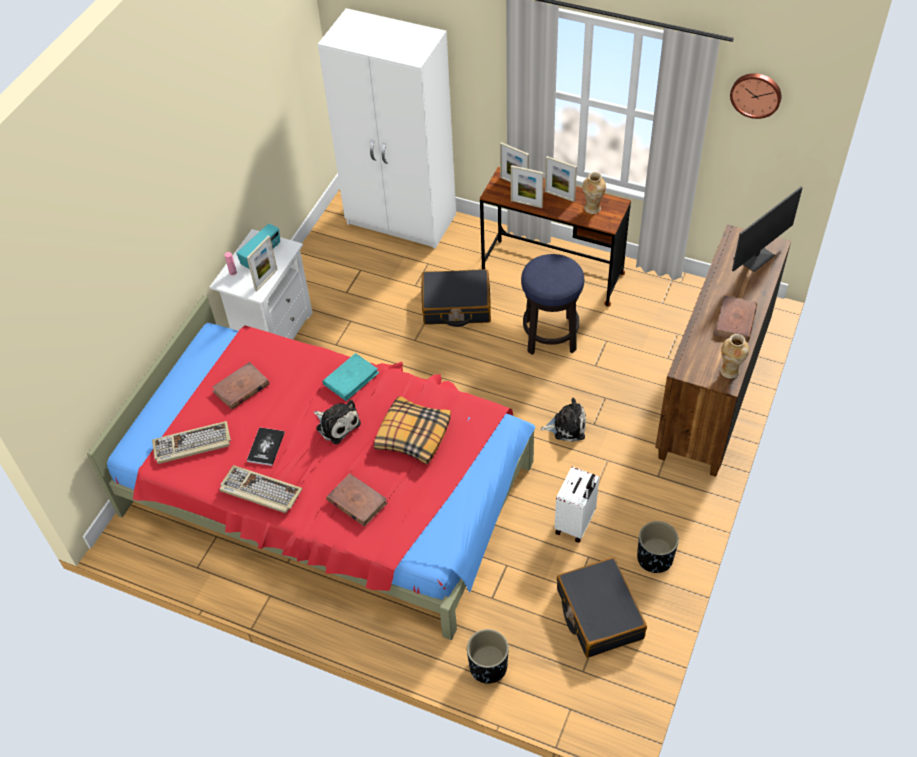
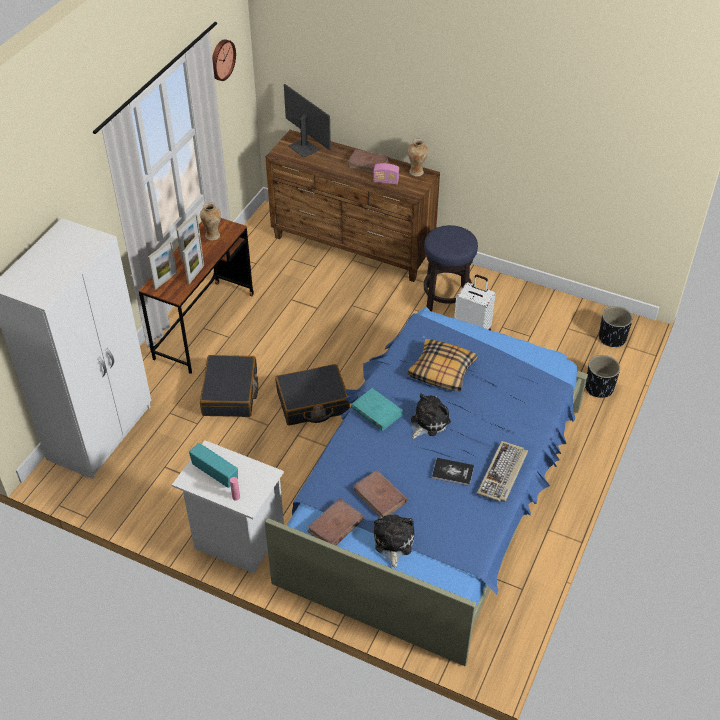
camera: 90 degrees left, 5 degrees down
red bed [87,295,535,640] -> blue bed [265,307,588,666]
keyboard [152,421,231,464] -> none
picture frame [247,235,278,291] -> none
brown book [326,474,387,527] -> brown book moved to [307,498,364,545]
stool [521,254,584,355] -> stool moved to [424,225,478,312]
plush toy [540,398,586,442] -> plush toy moved to [374,514,414,568]
black suitcase [557,557,647,658] -> black suitcase moved to [275,364,350,426]
black planter [637,521,679,573] -> black planter moved to [599,306,633,347]
none -> radio [373,163,399,185]

